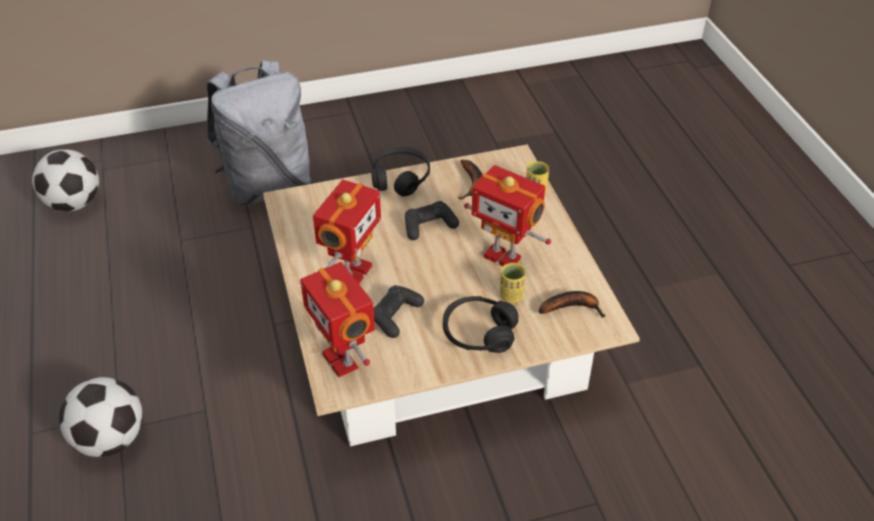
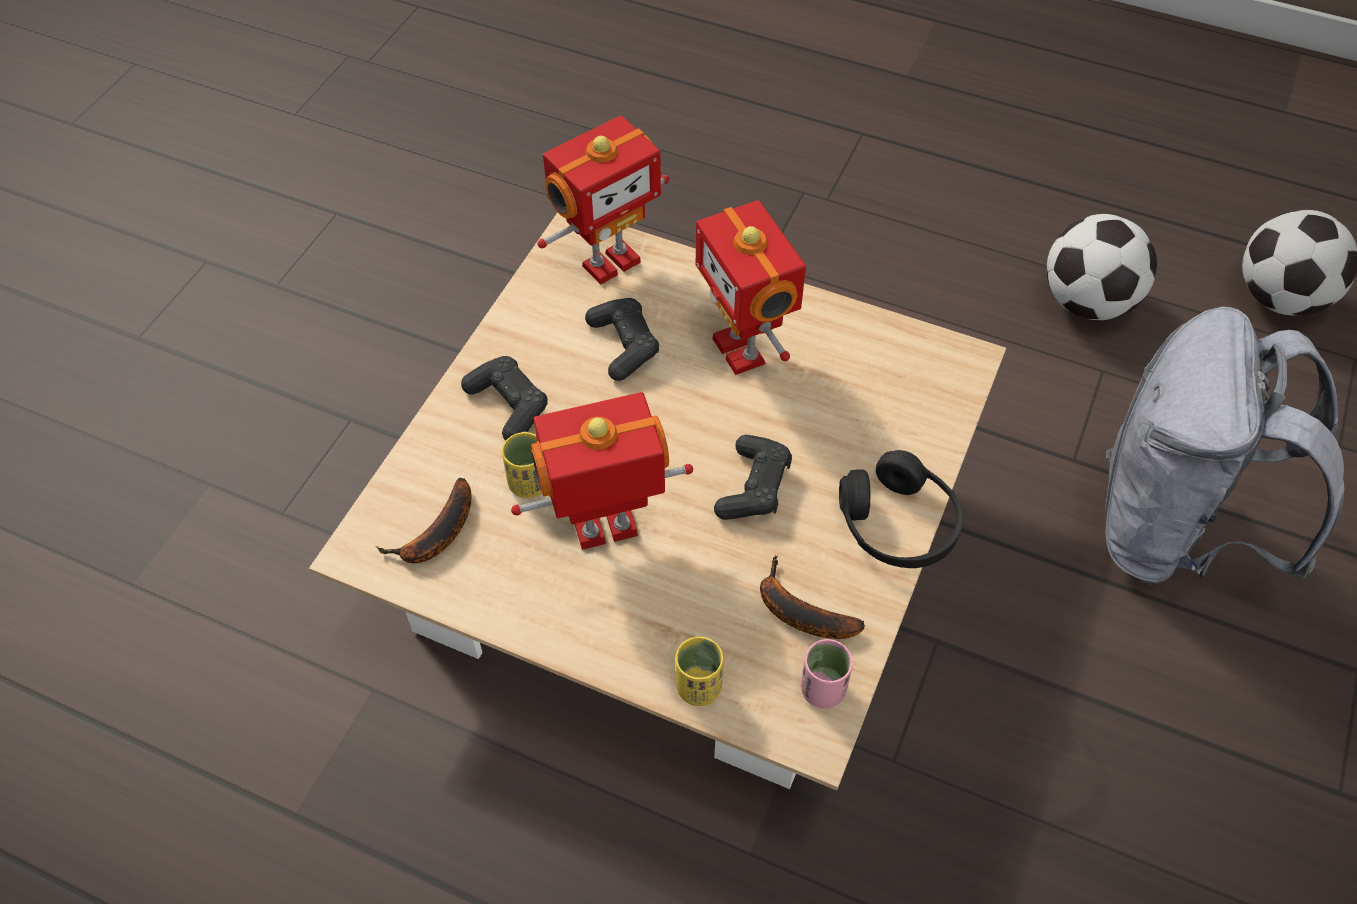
camera: 130 degrees right, 10 degrees up
football [59,377,143,457] -> football moved to [1046,214,1157,320]
toy robot [300,262,375,377] -> toy robot turned 135 degrees clockwise [537,115,669,285]
black headphones [443,296,518,353] -> black game controller [461,356,548,440]
none -> pink cup [801,639,853,708]

